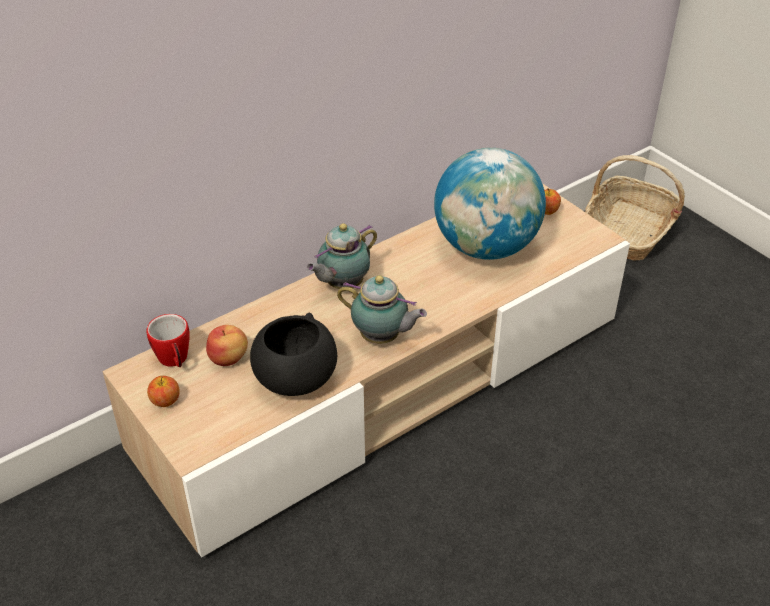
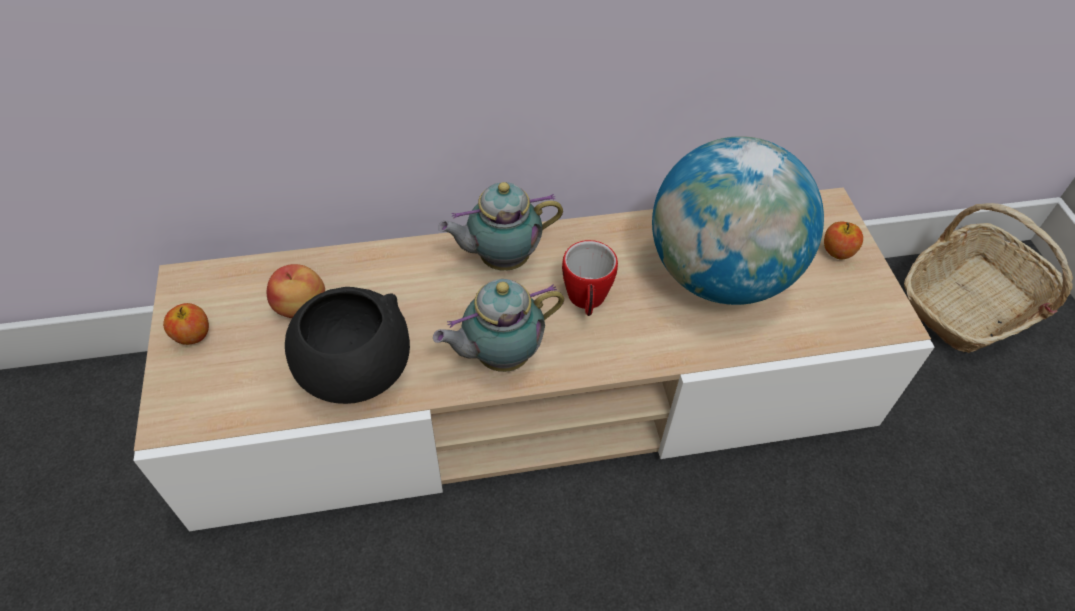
camera: 25 degrees right, 10 degrees up
mug [147,314,189,367] -> mug moved to [562,240,618,316]
teapot [337,275,427,344] -> teapot turned 105 degrees clockwise [433,279,564,372]

